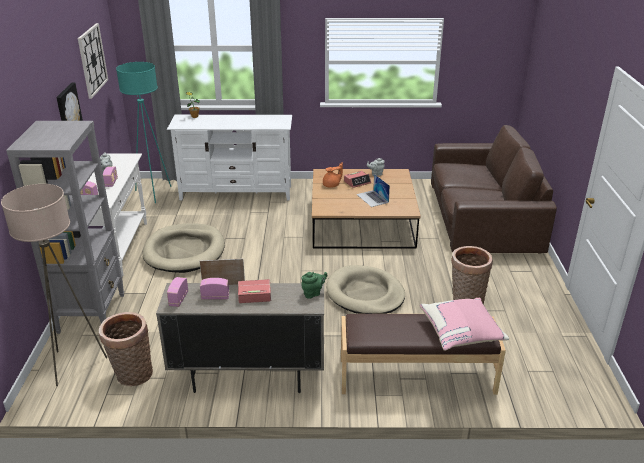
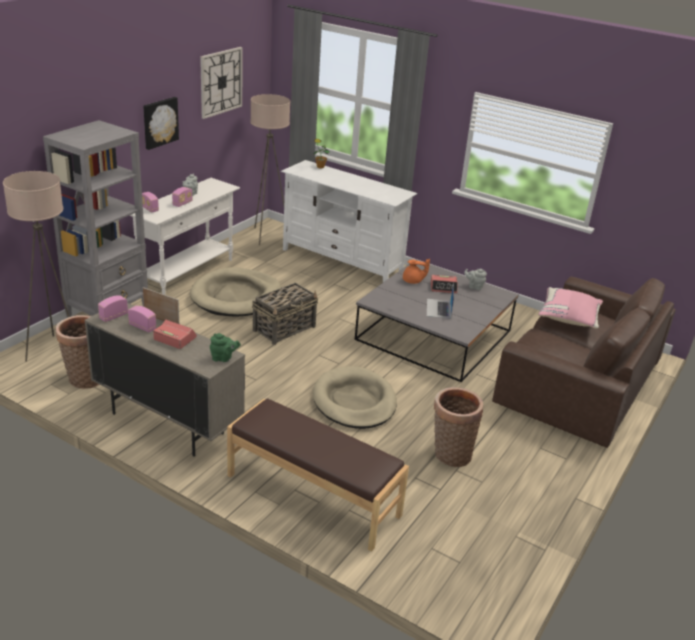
camera: 30 degrees right, 0 degrees up
turquoise floor lamp [116,62,171,203] -> beige floor lamp [250,94,290,245]
brown coffee table [312,169,421,249] -> grey coffee table [355,259,519,382]
pink pillow [420,298,509,351] -> pink pillow moved to [538,287,603,329]
none -> basket [252,283,318,345]

